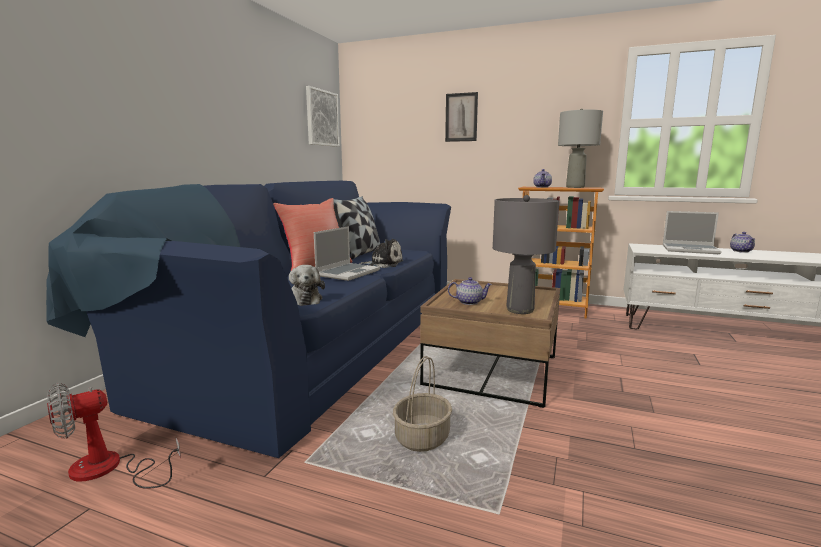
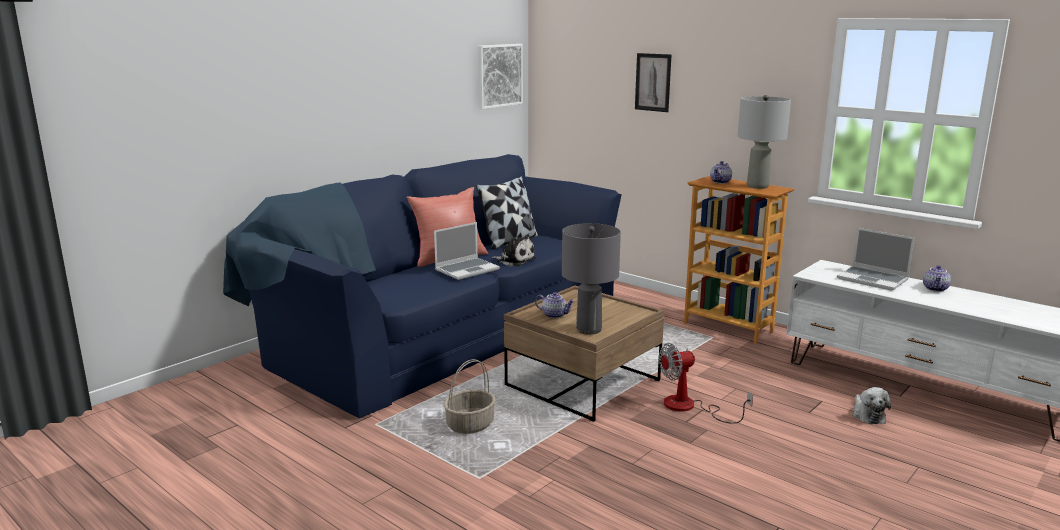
camera: 20 degrees right, 5 degrees up
fan [47,383,181,489] -> fan moved to [659,343,753,424]
plush toy [289,265,325,306] -> plush toy moved to [853,387,891,424]

